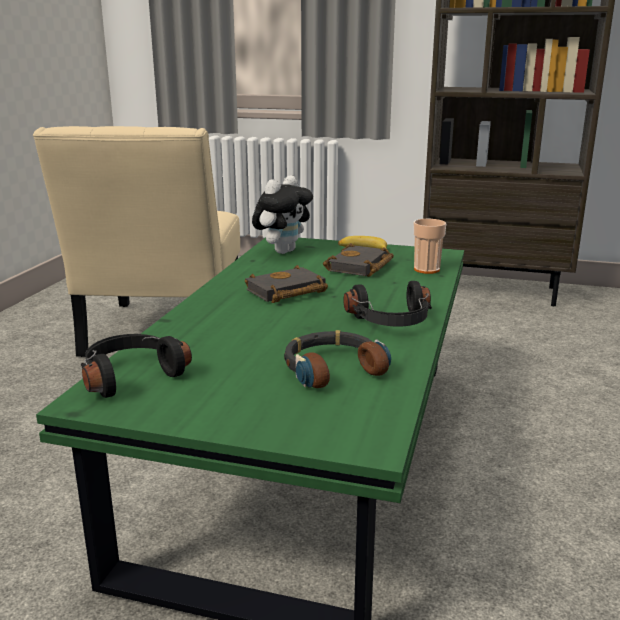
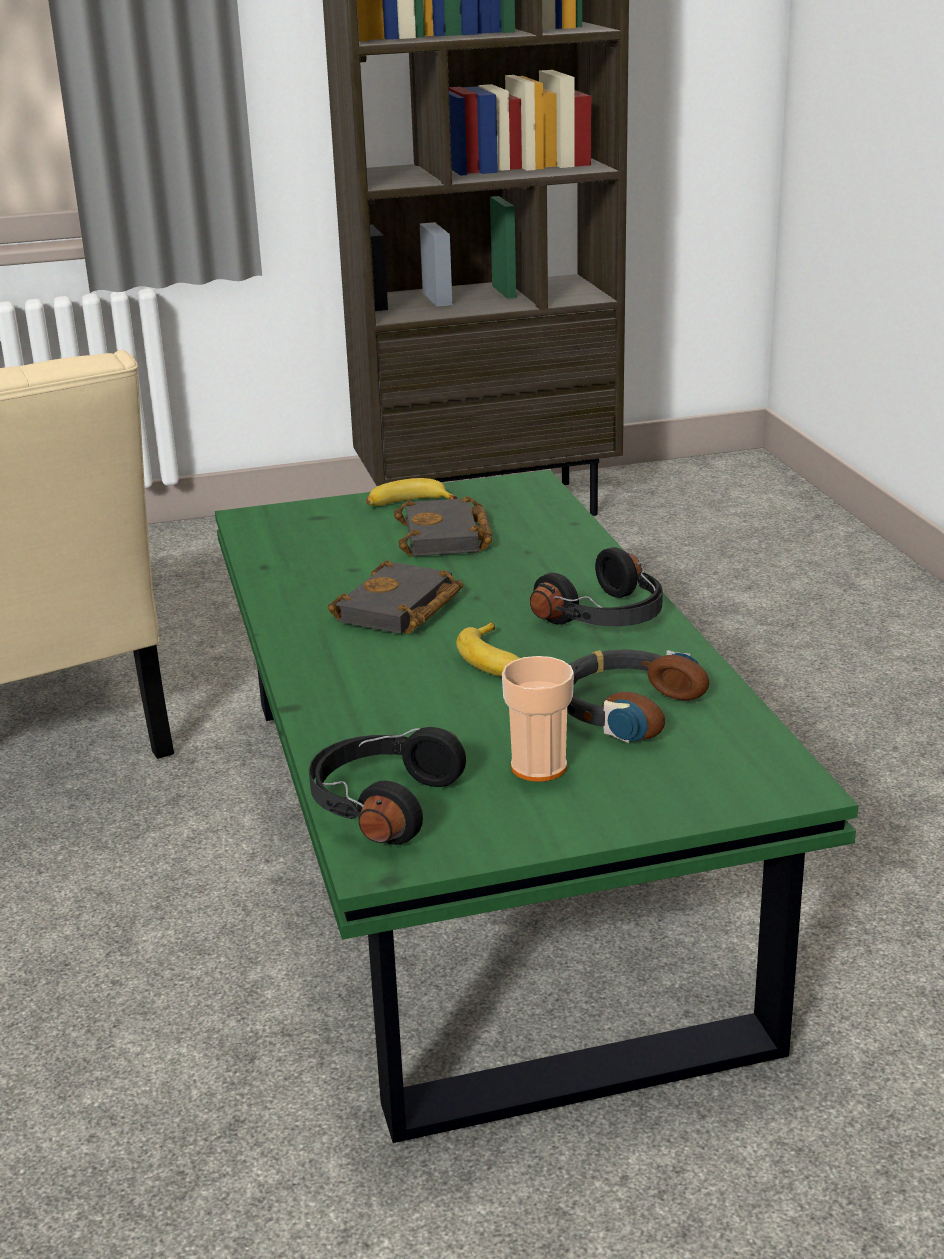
camera: 30 degrees left, 5 degrees up
plush toy [252,175,313,254] -> none
cup [413,219,446,274] -> cup moved to [502,656,574,782]
none -> banana [456,622,520,677]

